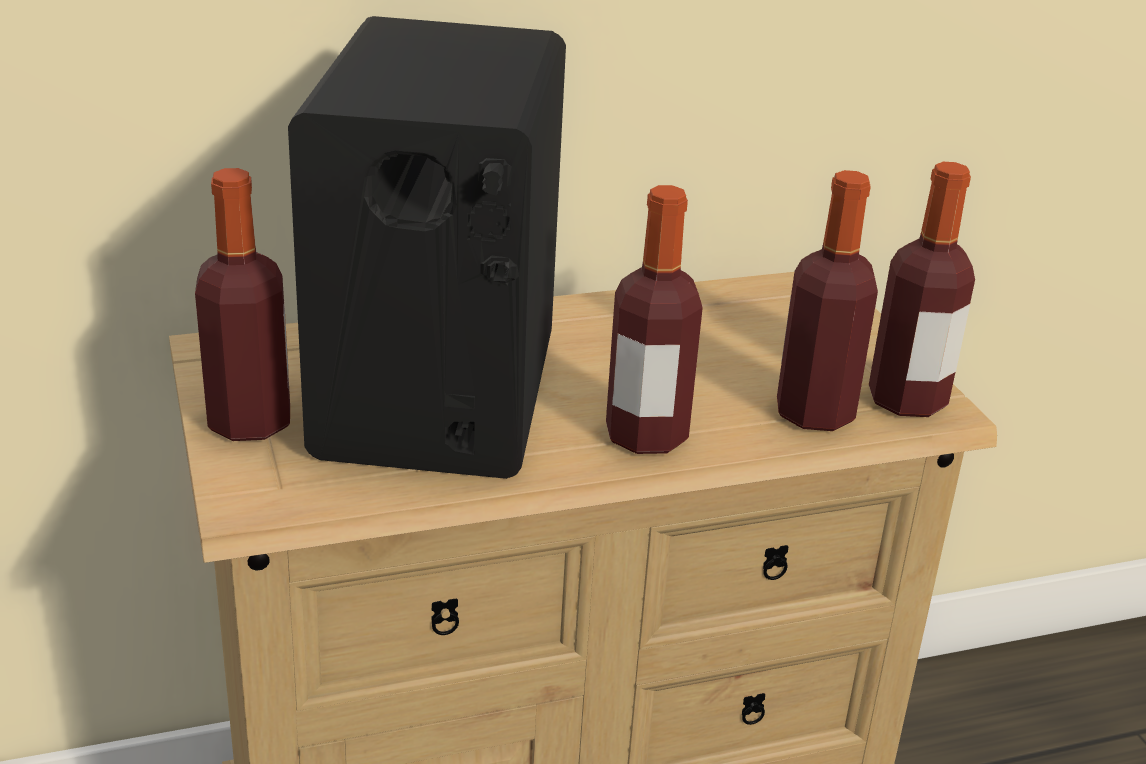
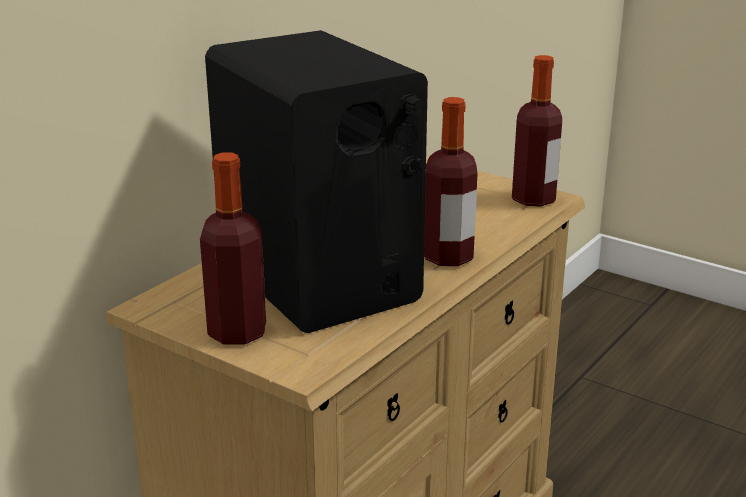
camera: 35 degrees left, 5 degrees down
bottle [777,170,878,431] -> none

